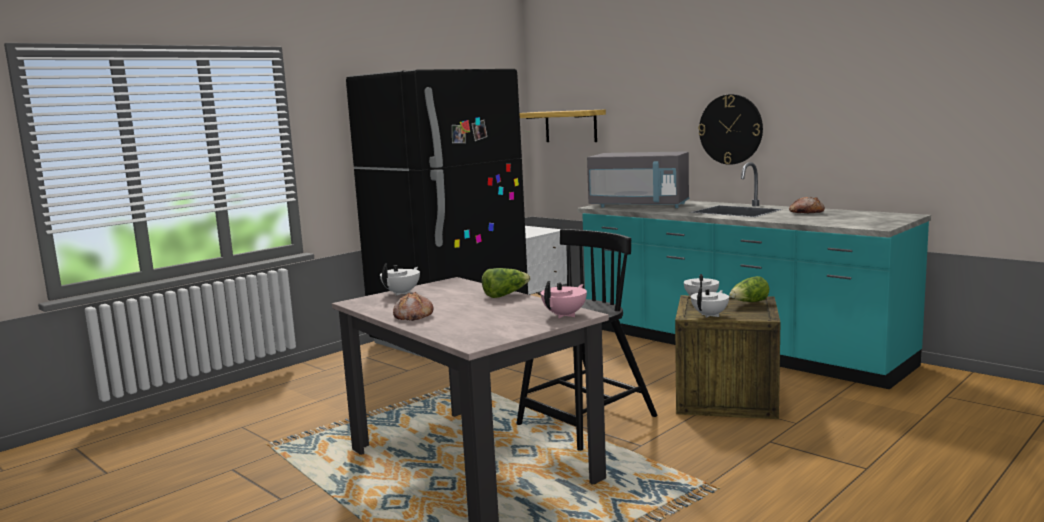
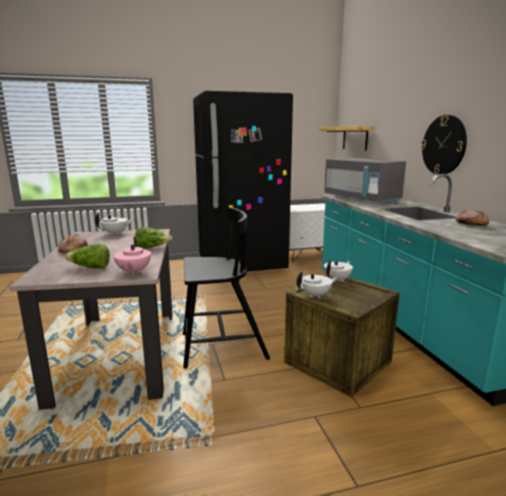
camera: 30 degrees right, 5 degrees up
pink teapot [541,281,587,318] -> pink teapot turned 105 degrees clockwise [114,237,151,275]
lettuce [729,276,769,302] -> lettuce moved to [65,244,110,268]

